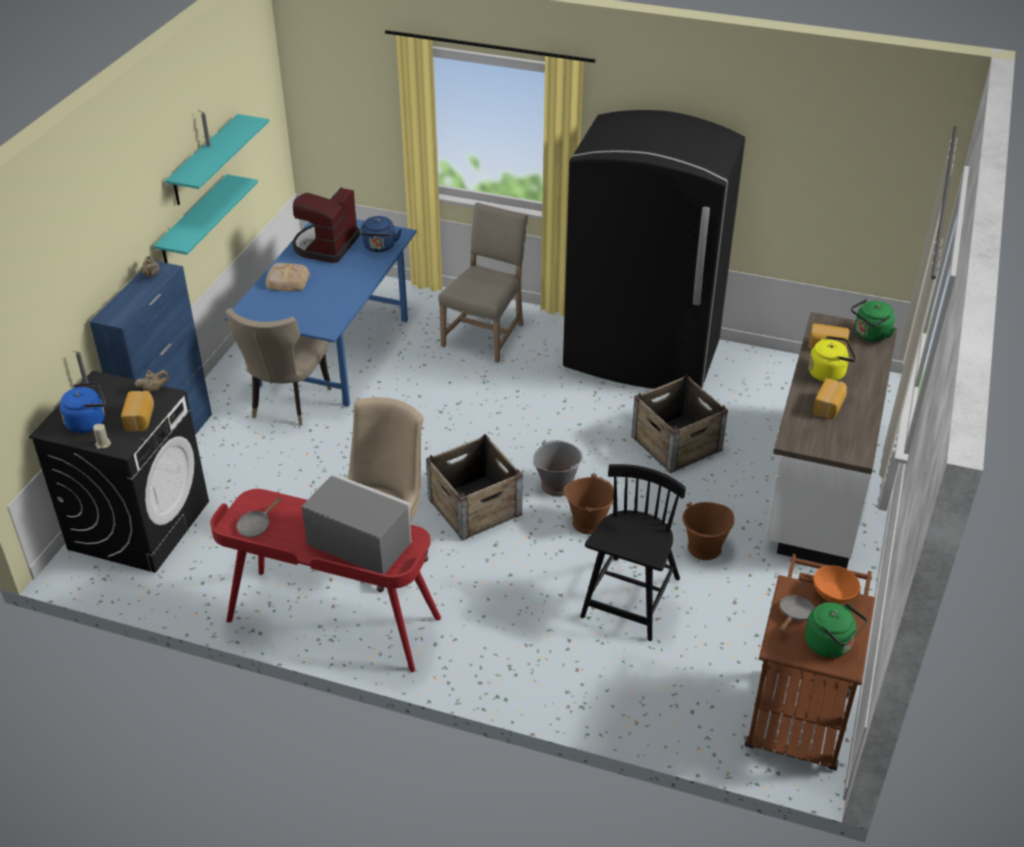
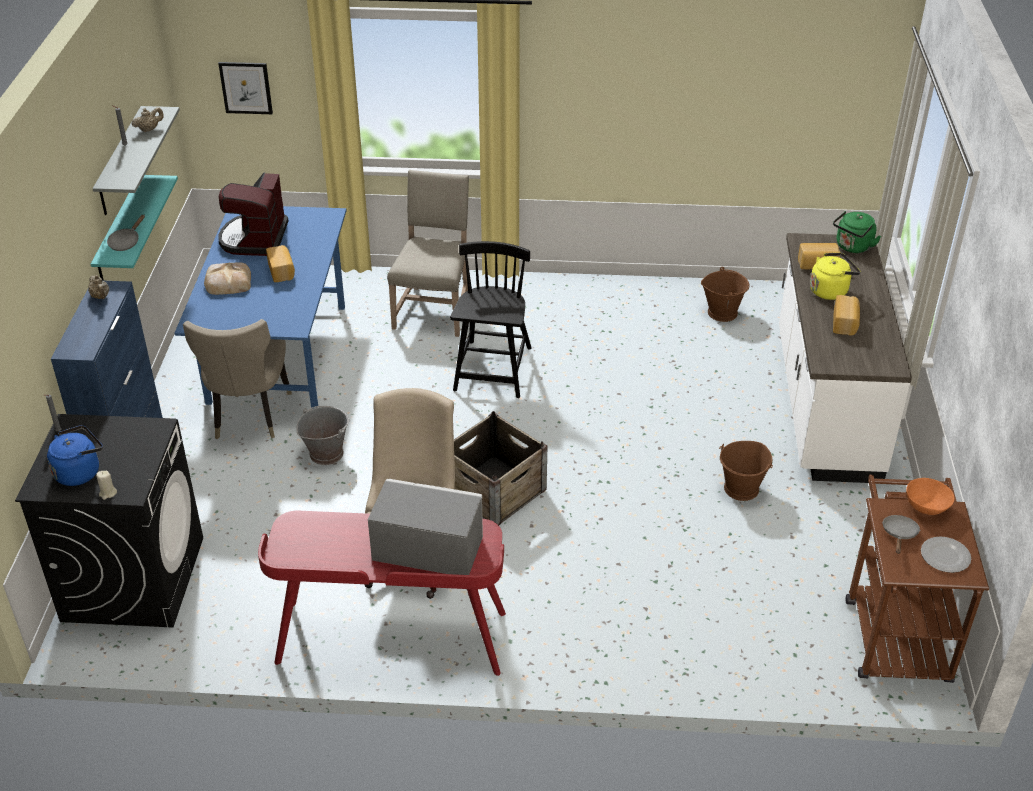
camera: 15 degrees left, 0 degrees up
bread [121,391,154,432] -> bread moved to [266,245,295,282]
beige teapot [135,370,169,392] -> beige teapot moved to [132,107,164,132]
turquoise shelf [165,114,269,205] -> grey shelf [92,106,180,215]
grey frying pan [237,497,282,538] -> grey frying pan moved to [107,215,145,251]
blue kettle [360,216,402,252] -> none
grey bucket [533,440,583,497] -> grey bucket moved to [297,406,349,465]
black fridge [563,110,745,389] -> none
brown bucket [564,473,614,535] -> brown bucket moved to [701,267,750,322]
black chair [580,464,686,641] -> black chair moved to [450,241,532,398]
crate [631,374,728,473] -> none
green kettle [805,602,868,658] -> plate [921,536,971,573]
none -> picture [218,62,273,114]

